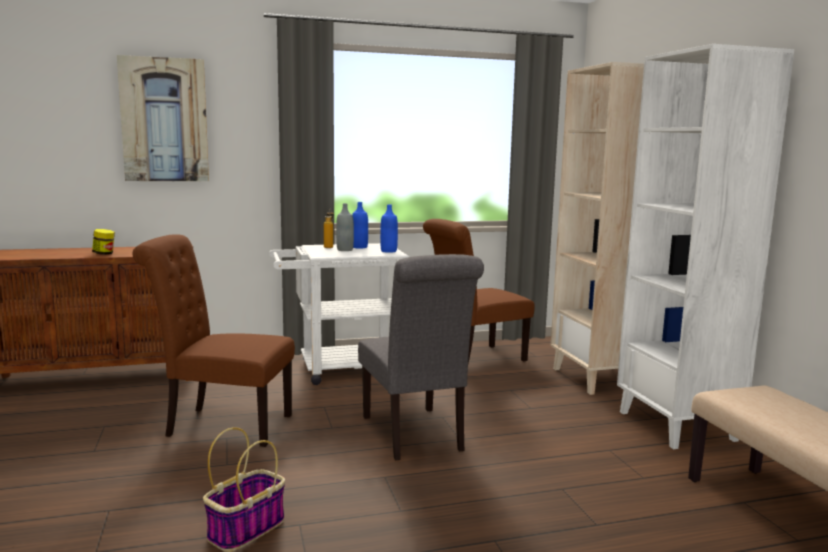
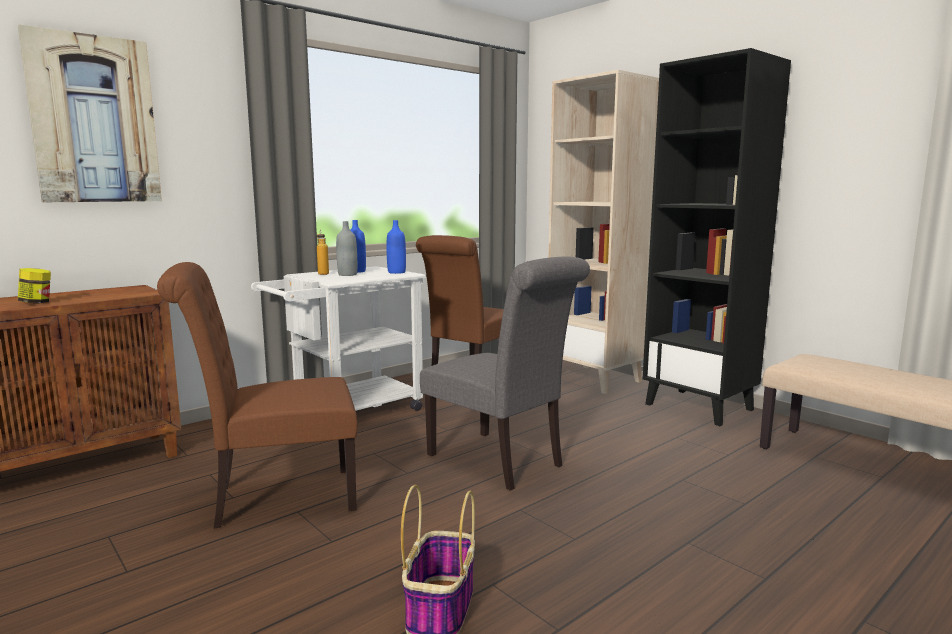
camera: 25 degrees left, 0 degrees up
white bookcase [617,44,794,449] -> black bookcase [643,48,791,426]

